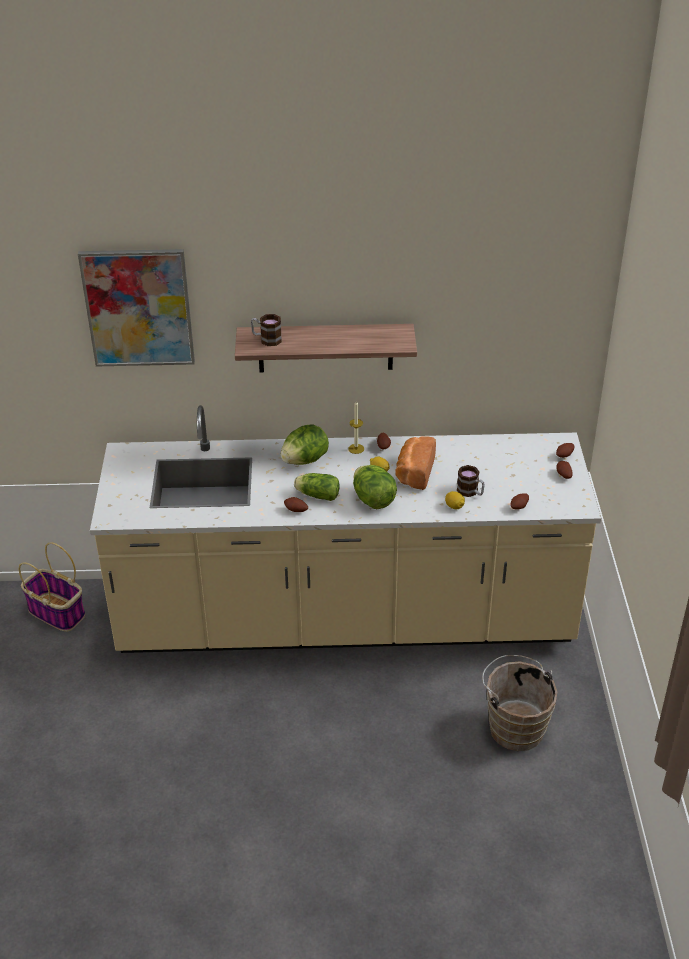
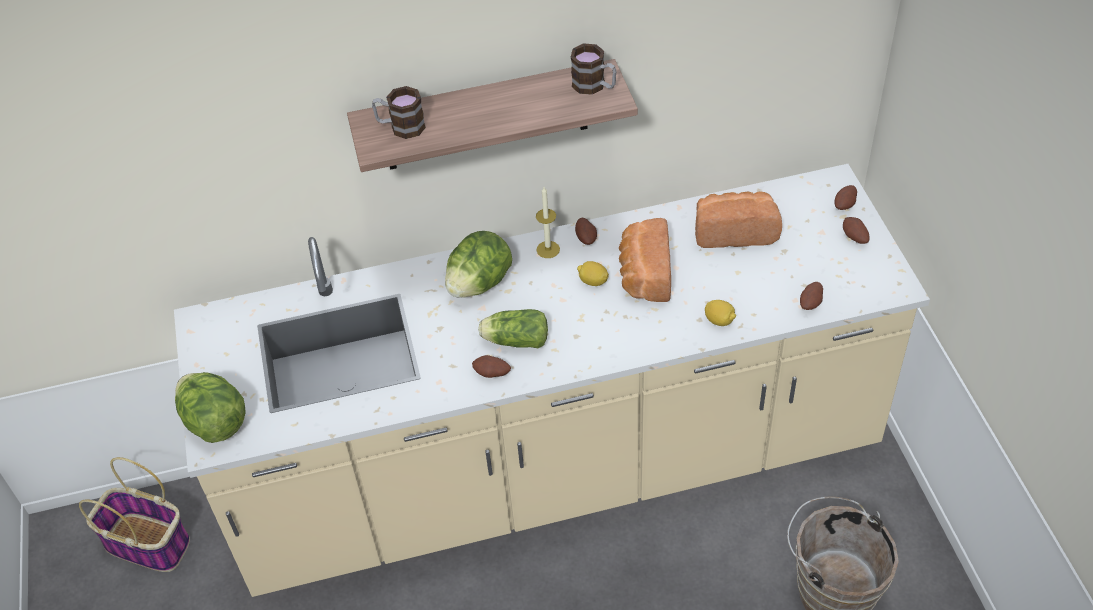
camera: 10 degrees left, 10 degrees up
picture [78,249,195,367] -> none
lettuce [353,465,397,509] -> lettuce moved to [175,372,246,443]
mug [457,465,485,497] -> mug moved to [571,43,617,95]
none -> bread [695,191,782,248]

